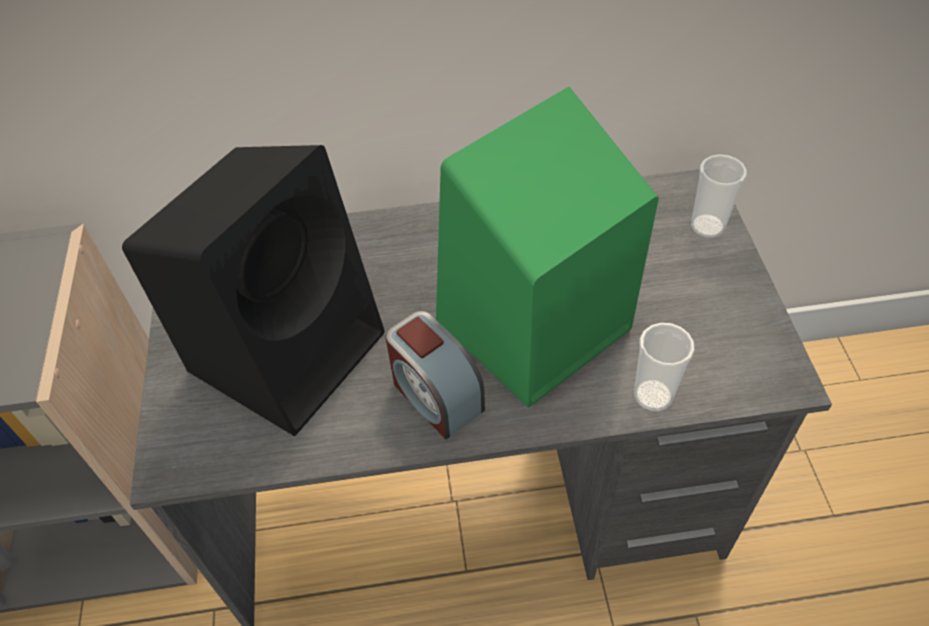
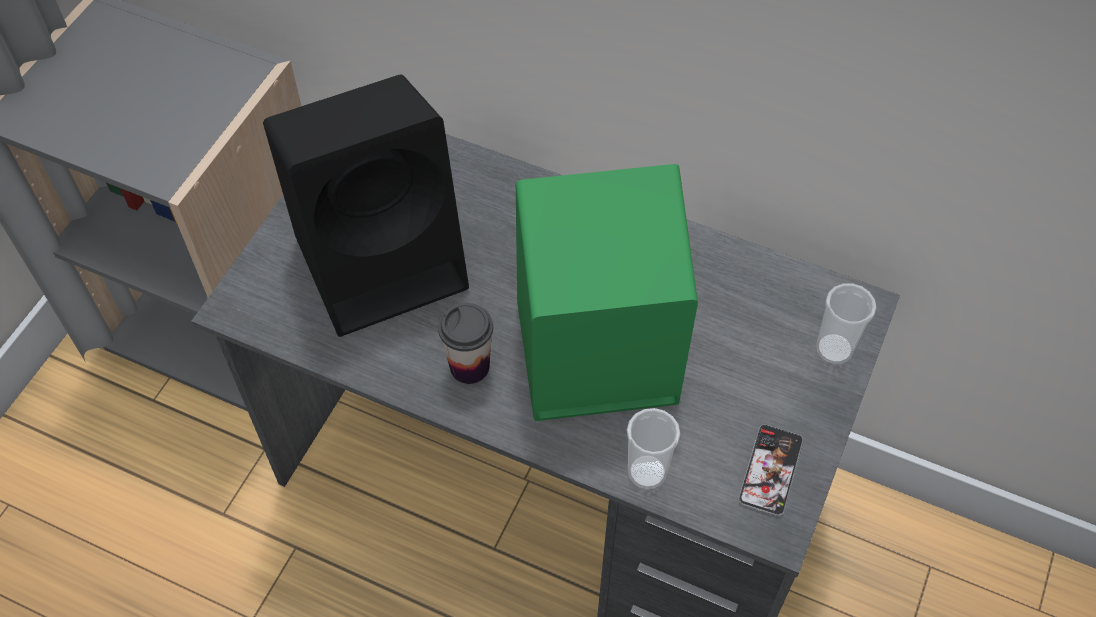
camera: 30 degrees right, 5 degrees up
alarm clock [386,311,485,439] -> cup [438,303,493,384]
none -> phone [738,425,803,516]

